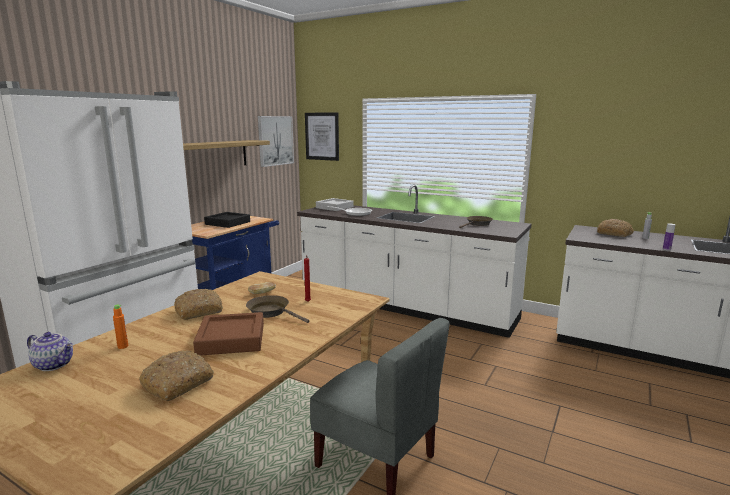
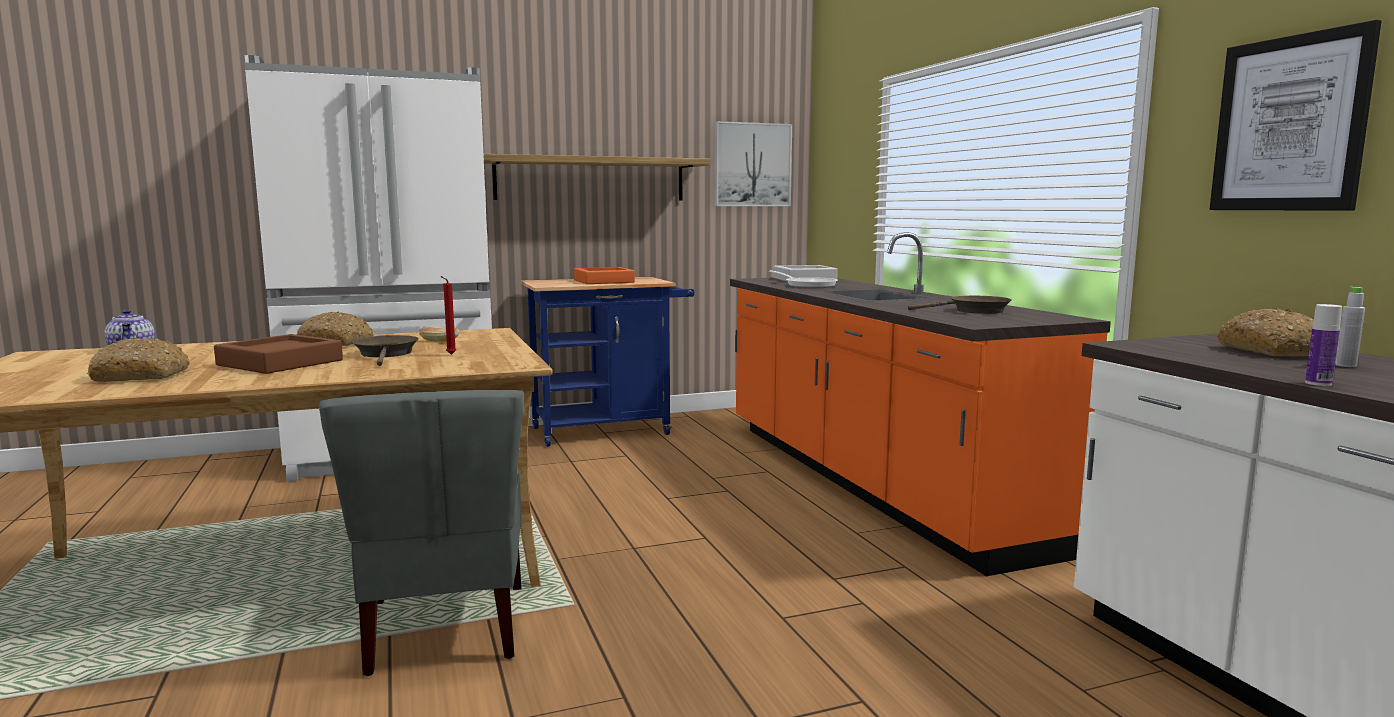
camera: 40 degrees right, 5 degrees down
orange bottle [113,305,128,349] -> none
black tray [204,212,250,228] -> orange tray [574,267,635,284]
white counter [297,185,531,338] -> orange counter [730,232,1111,576]
picture [305,112,339,161] -> picture moved to [1210,20,1382,211]

